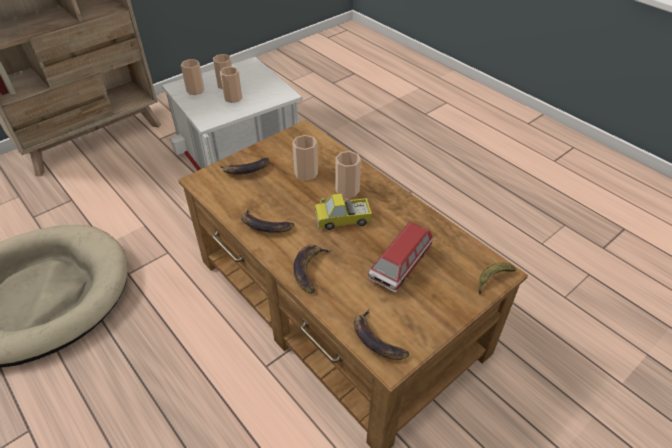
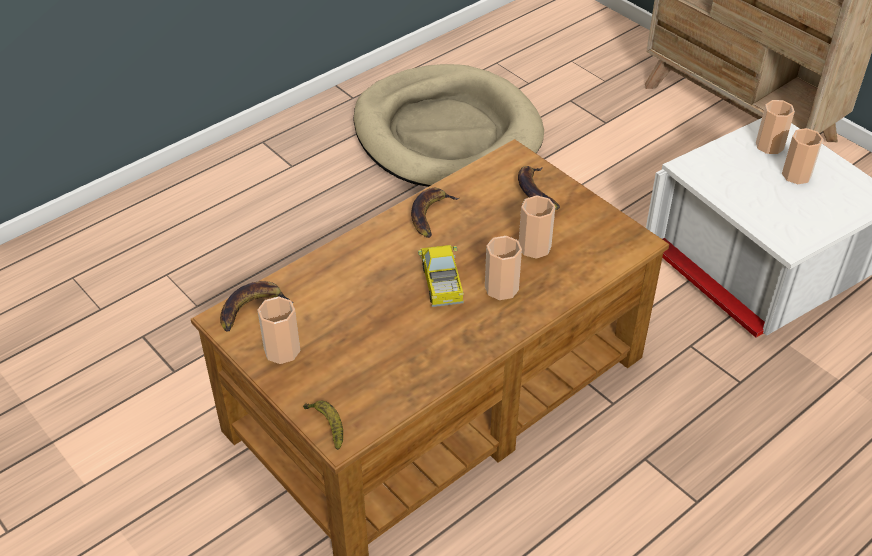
camera: 90 degrees right, 0 degrees up
cup [220,66,242,103] -> cup moved to [258,297,300,364]
banana [294,244,332,294] -> none
toy car [367,221,433,293] -> none

